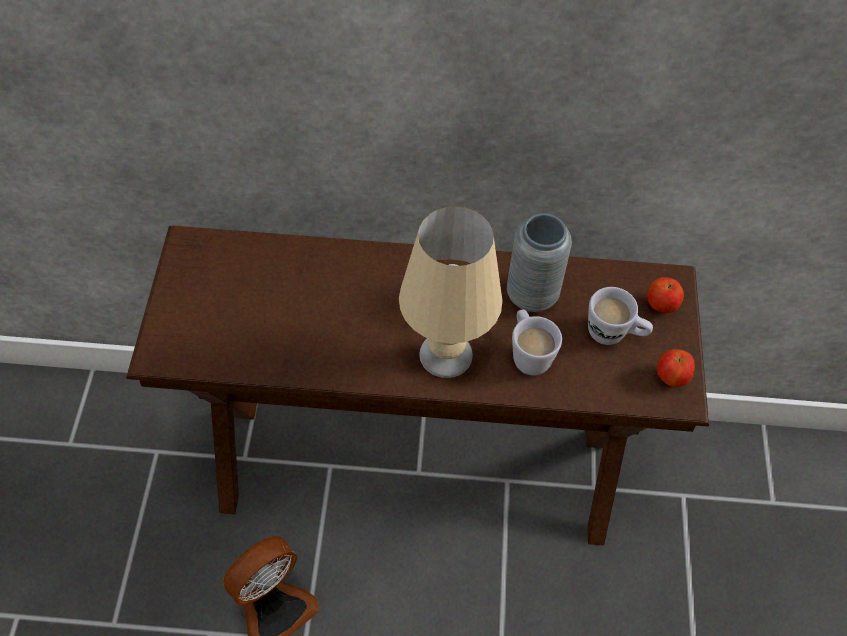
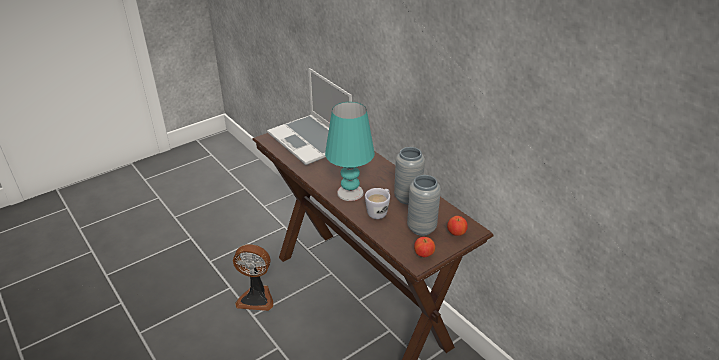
camera: 50 degrees right, 20 degrees down
beige table lamp [399,206,502,378] -> turquoise table lamp [325,102,375,201]
white mug [588,287,653,345] -> grey vase [407,175,441,236]
none -> laptop [267,68,352,165]

